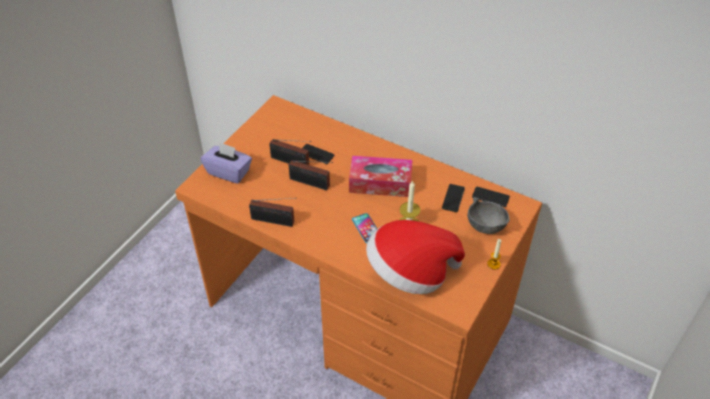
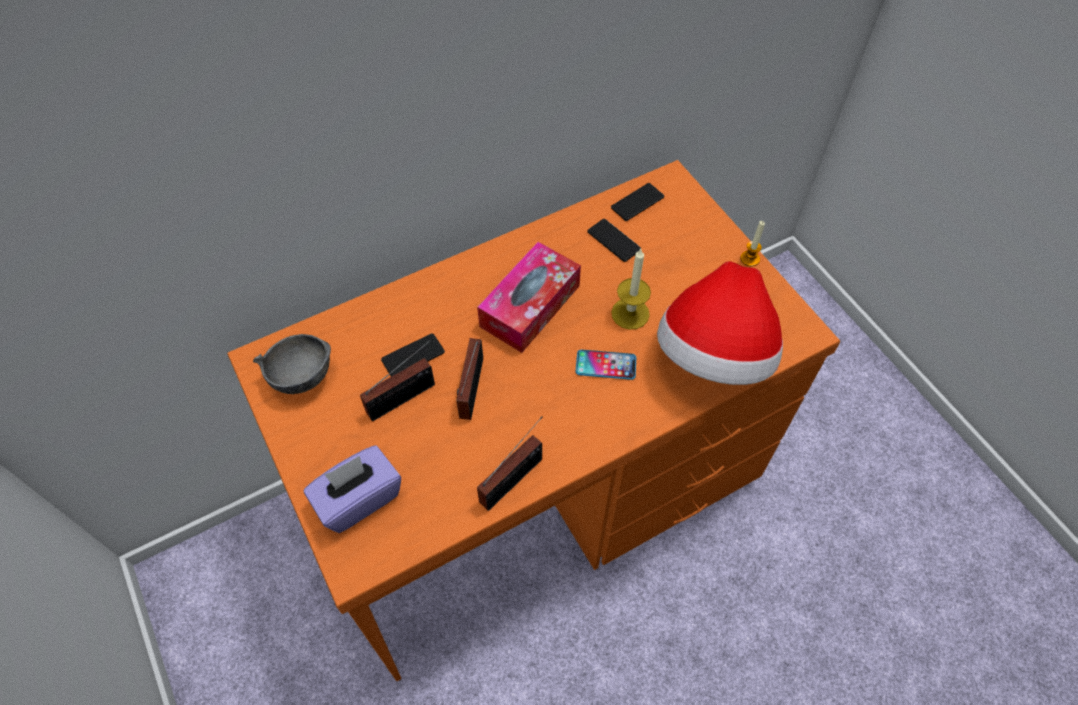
camera: 60 degrees left, 10 degrees up
radio [289,160,333,190] -> radio turned 135 degrees clockwise [456,338,483,420]
grey bowl [467,198,509,234] -> grey bowl moved to [253,334,331,394]

